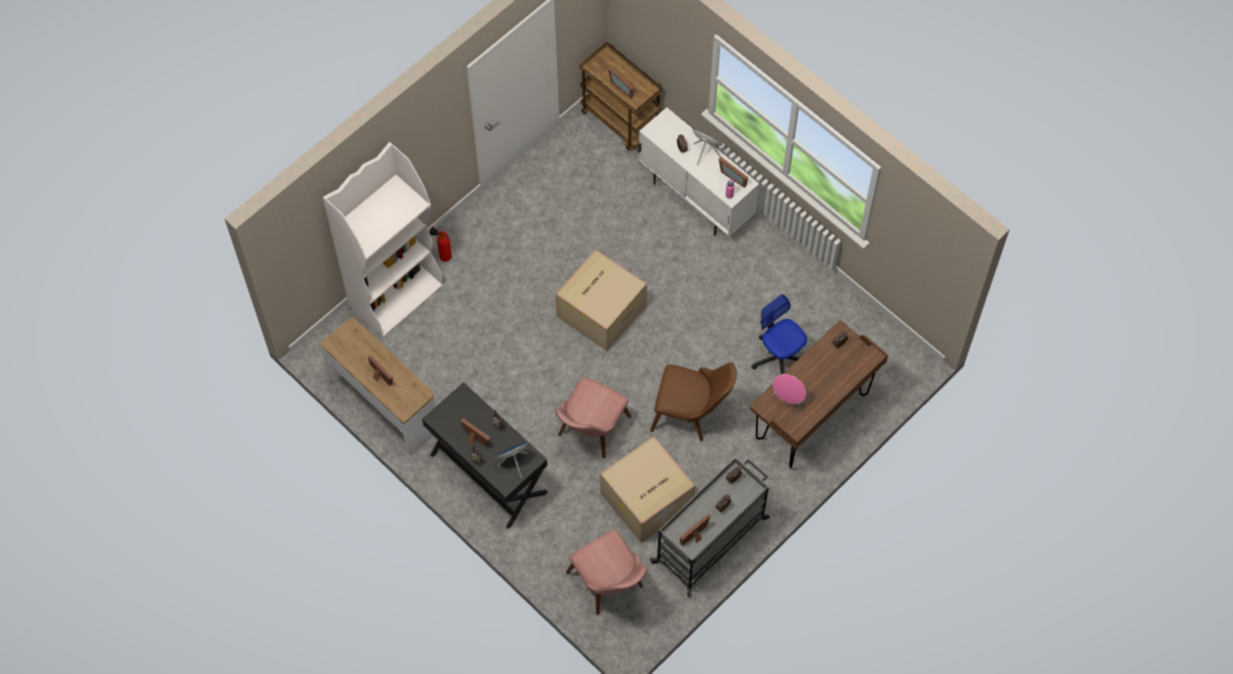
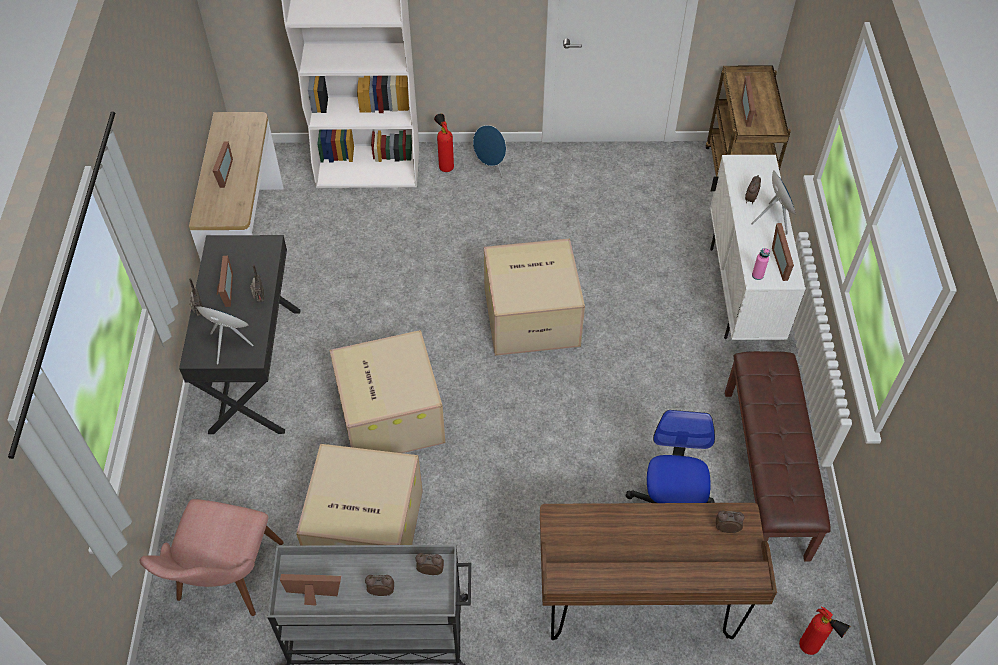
camera: 45 degrees right, 10 degrees down
pink chair [555,377,632,458] -> cardboard box [329,330,445,453]
brown chair [650,363,737,441] -> none
pink speaker [772,374,806,410] -> none
none -> blue speaker [473,125,506,179]
none -> brown bench [725,351,831,561]
none -> fire extinguisher [799,606,850,655]

